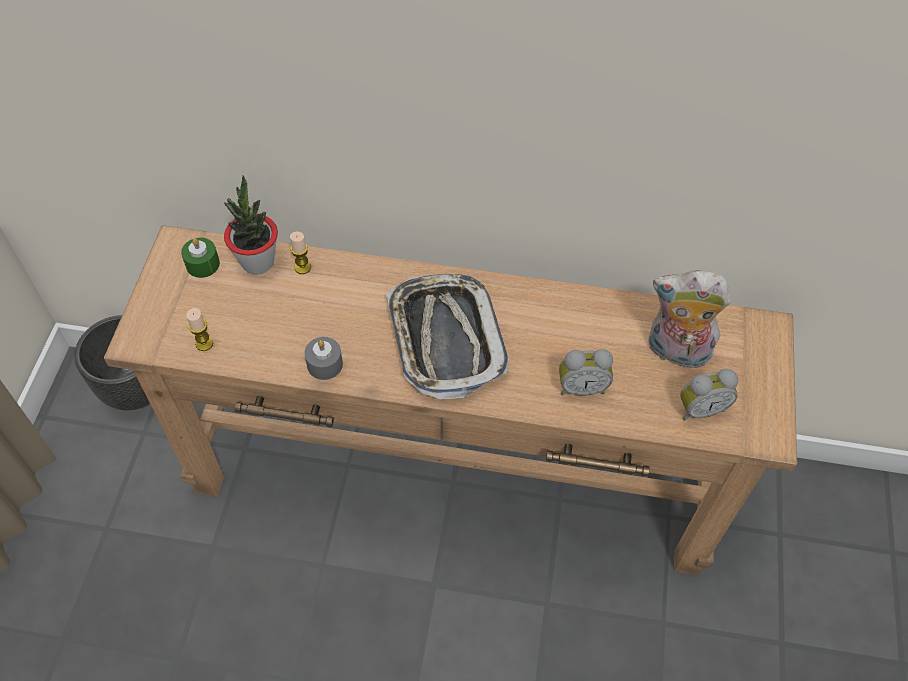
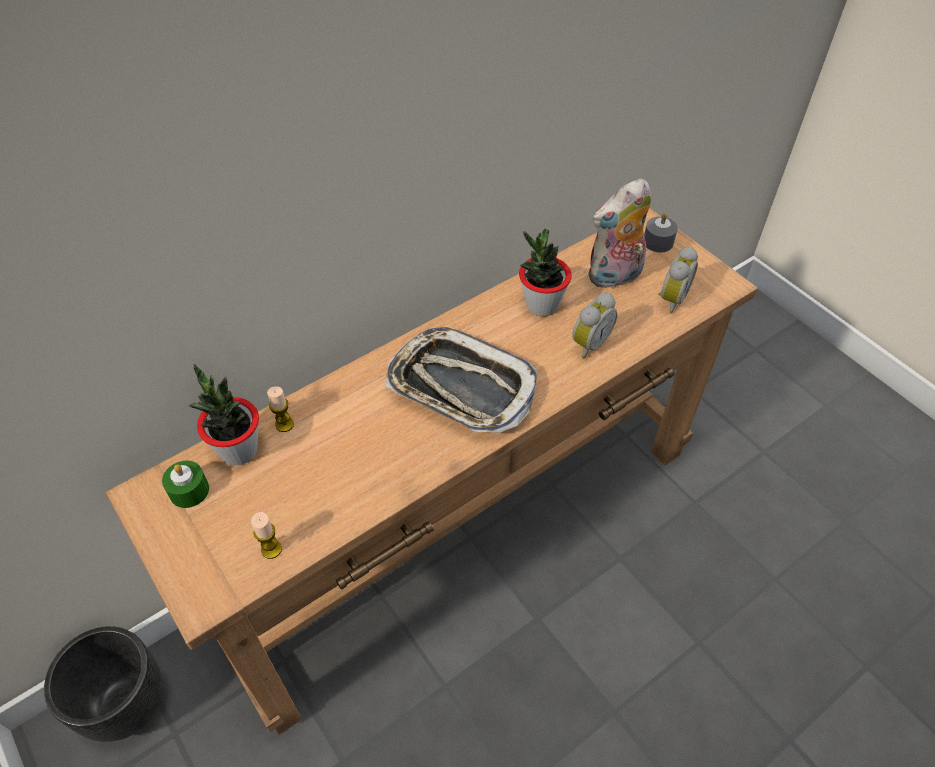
camera: 45 degrees left, 5 degrees down
grey candle [304,337,343,380] -> grey candle moved to [644,213,678,252]
none -> potted plant [519,229,572,316]

